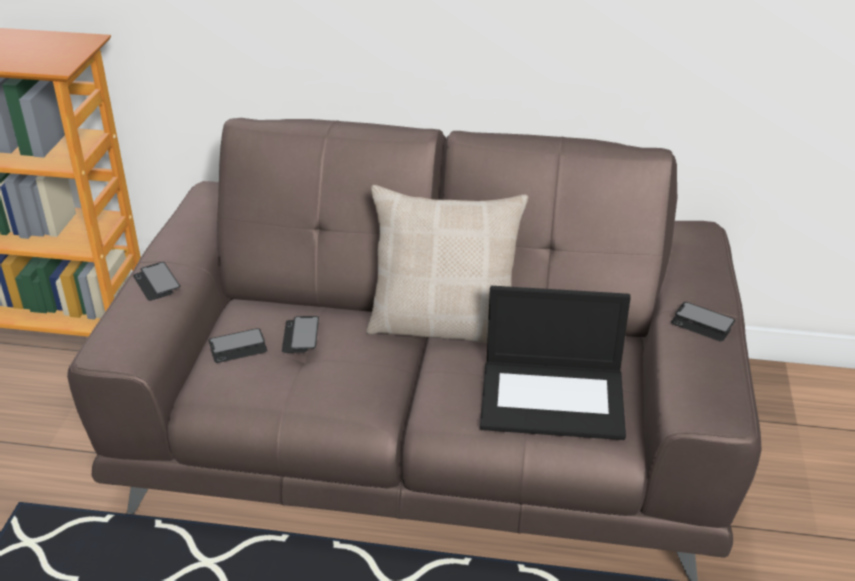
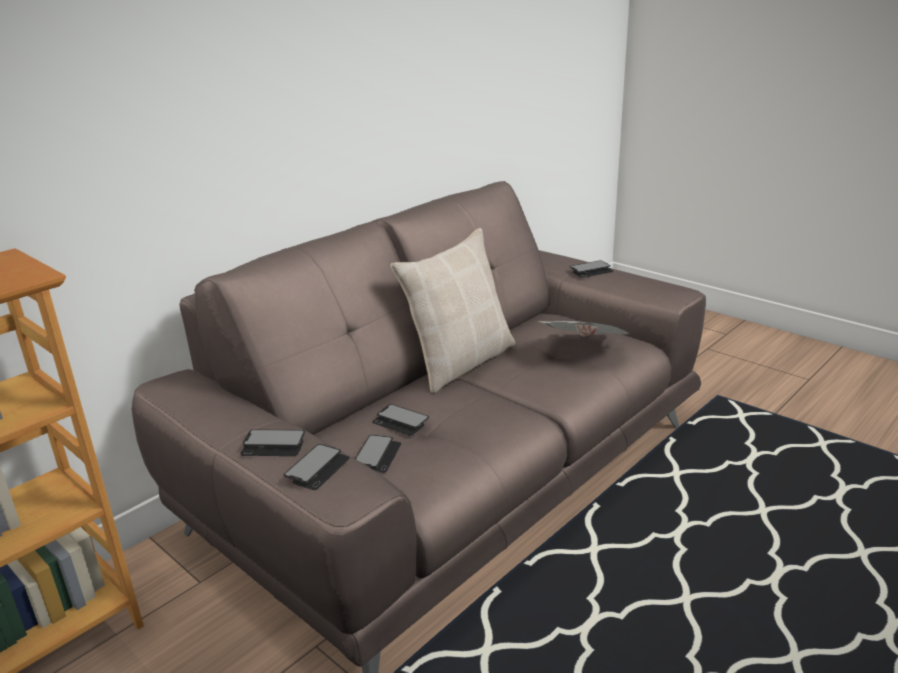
camera: 55 degrees left, 10 degrees down
laptop [480,286,631,440] -> newspaper [538,321,630,337]
none -> phone [283,444,350,490]

